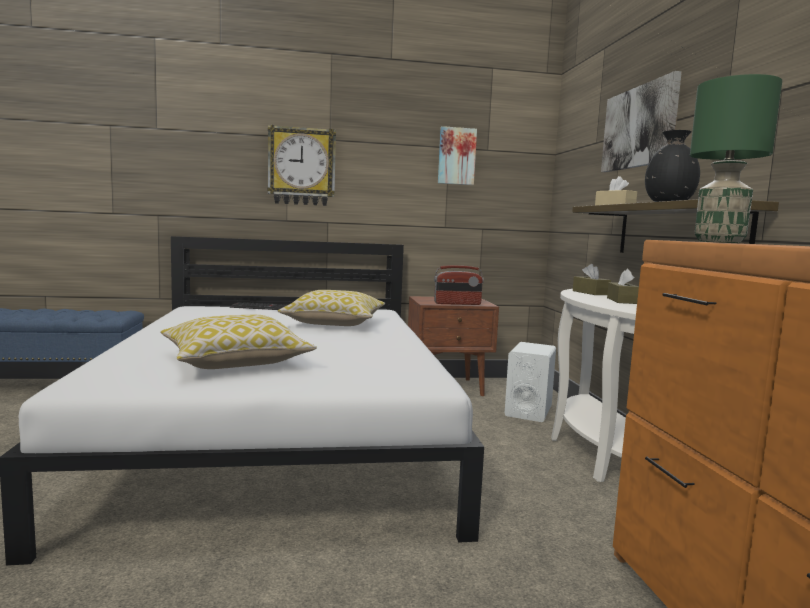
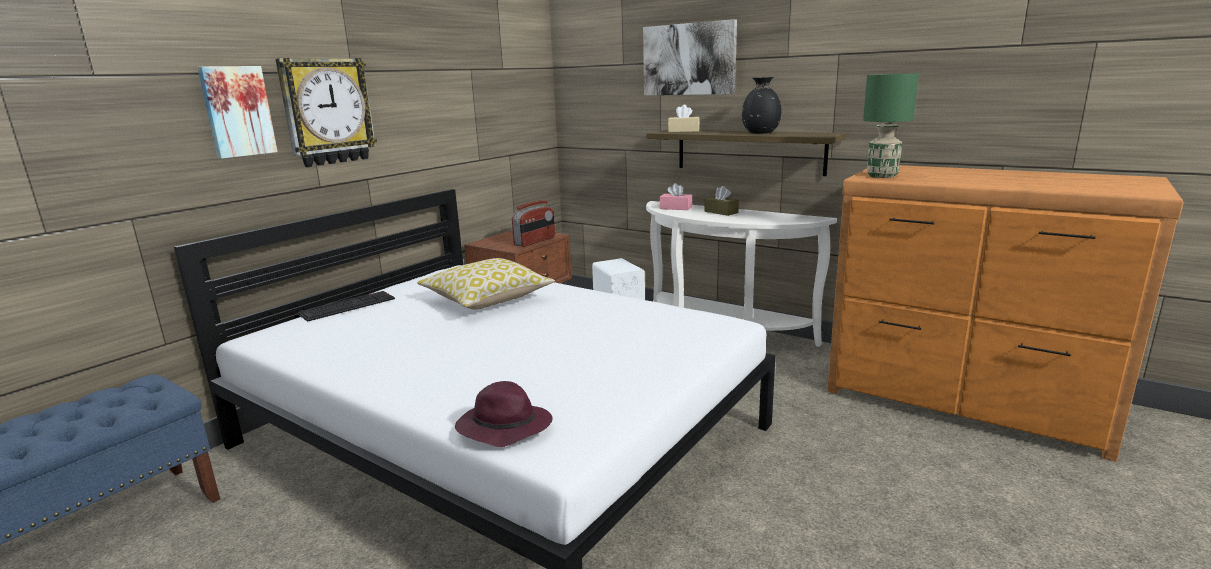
camera: 45 degrees left, 10 degrees up
pillow [160,315,317,369] -> none
picture [438,126,477,185] -> picture moved to [197,66,278,159]
brown tissue box [573,264,611,295] -> pink tissue box [660,183,692,210]
none -> purple hat [455,381,553,447]

